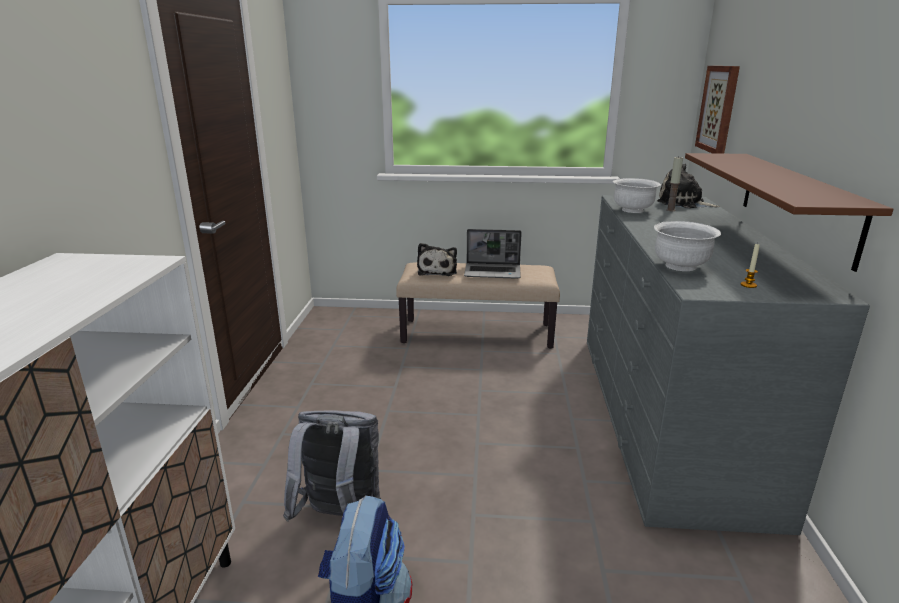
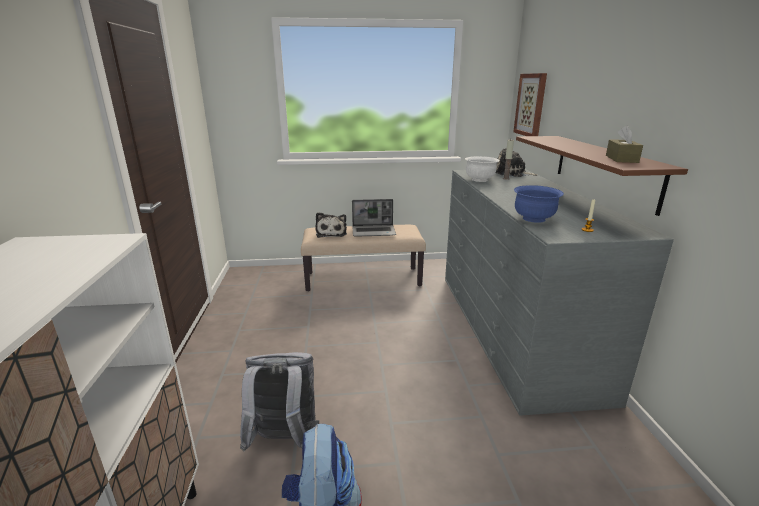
camera: 10 degrees left, 0 degrees up
white bowl [654,221,721,271] -> blue bowl [514,185,564,223]
none -> brown tissue box [606,125,643,163]

